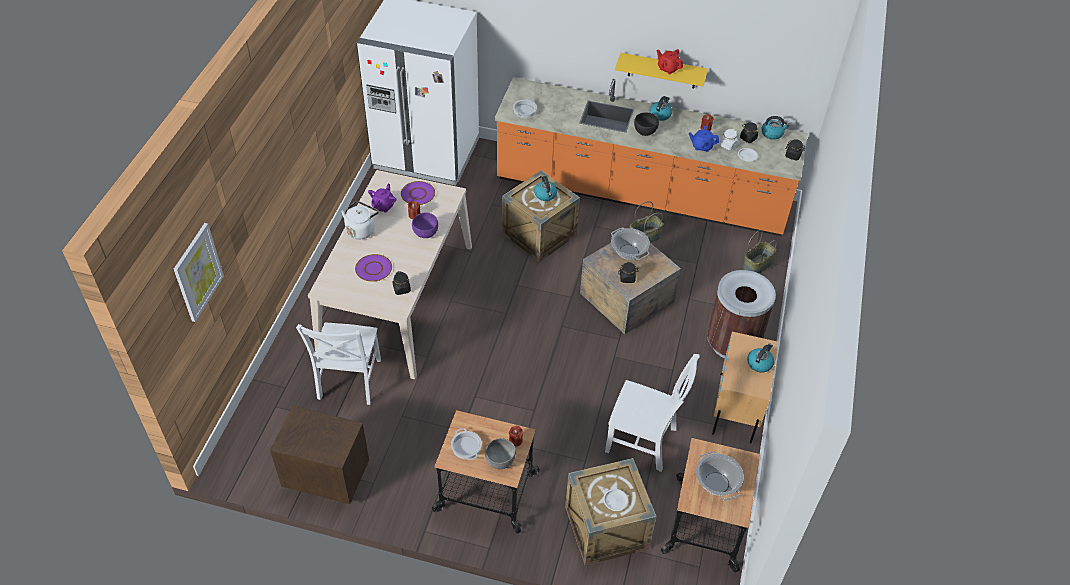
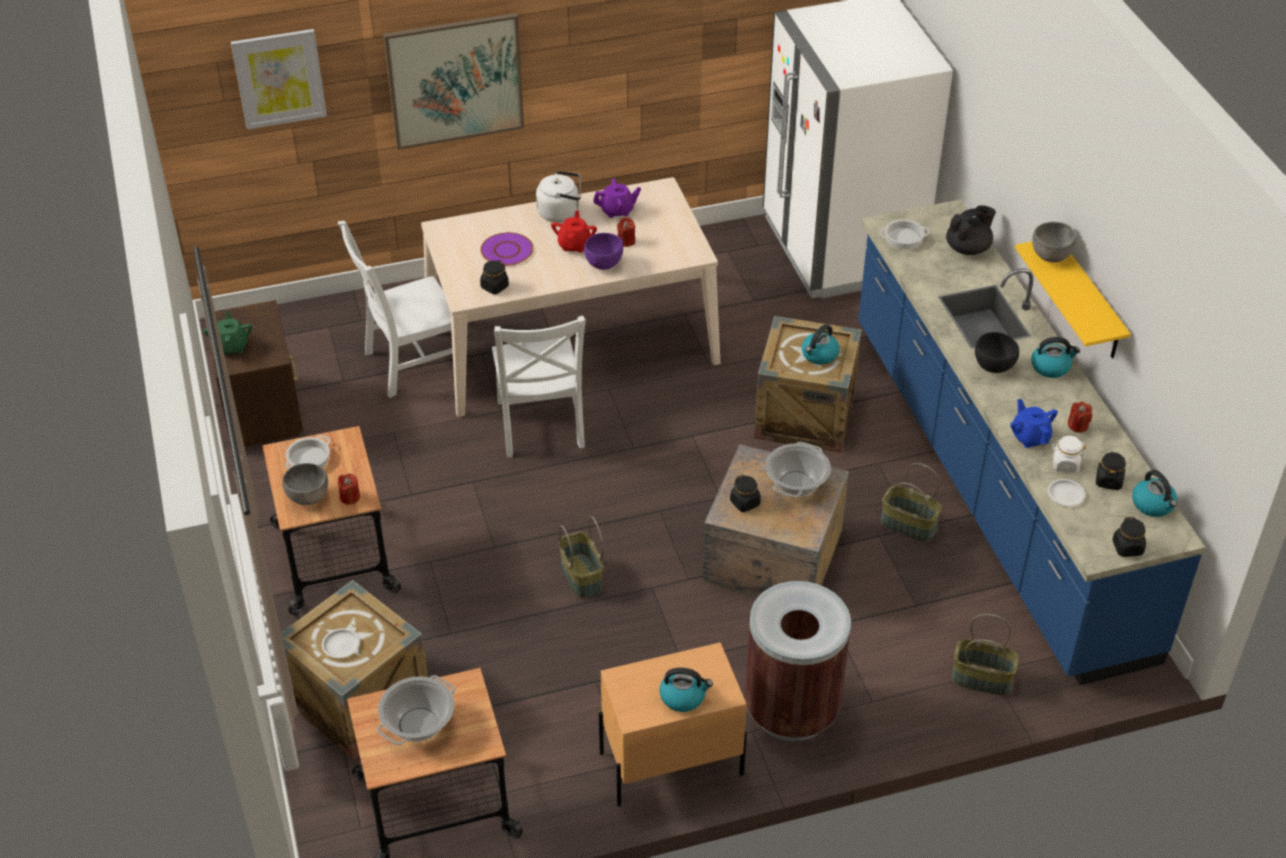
camera: 60 degrees right, 5 degrees down
purple plate [401,181,435,205] -> none
orange counter [495,77,808,236] -> blue counter [858,199,1206,685]
white chair [605,354,700,472] -> white chair moved to [492,316,586,458]
red teapot [657,49,683,74] -> red teapot moved to [551,210,597,253]
none -> green teapot [204,311,252,355]
none -> picture [383,13,524,150]
none -> basket [559,516,604,598]
none -> black teapot [946,205,996,255]
none -> grey bowl [1032,222,1077,263]

